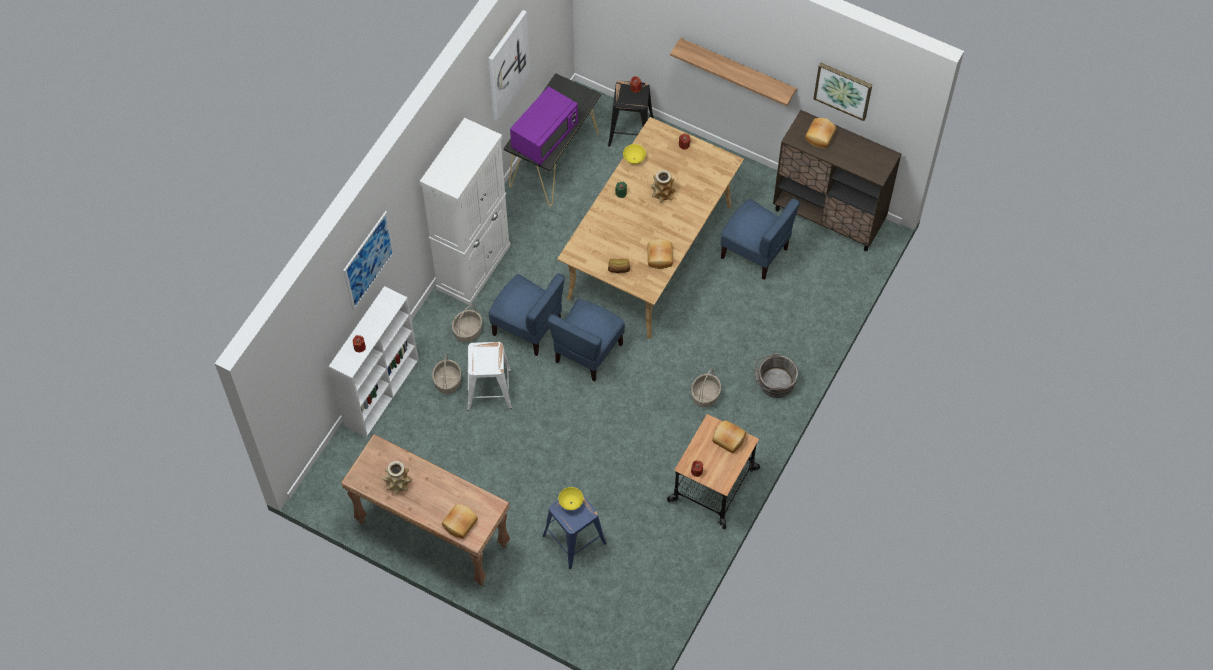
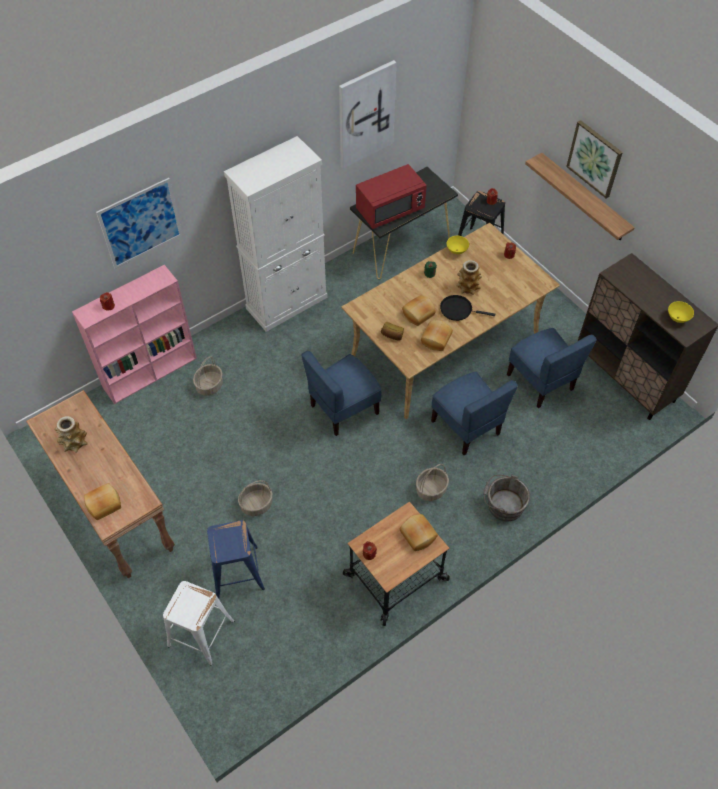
camera: 25 degrees right, 5 degrees down
white bookcase [329,286,419,437] -> pink bookcase [72,265,197,404]
basket [452,305,482,342] -> basket moved to [238,480,273,516]
white stool [467,342,512,411] -> white stool moved to [163,581,234,666]
blue chair [489,274,565,356] -> blue chair moved to [431,372,518,455]
purple microwave [510,86,578,165] -> red microwave [356,164,427,229]
yellow bowl [558,487,584,510] -> yellow bowl moved to [668,301,694,323]
bread [805,118,836,148] -> bread moved to [402,295,436,326]
picture [813,62,872,121] -> picture moved to [566,120,623,198]
none -> black frying pan [440,295,495,321]

